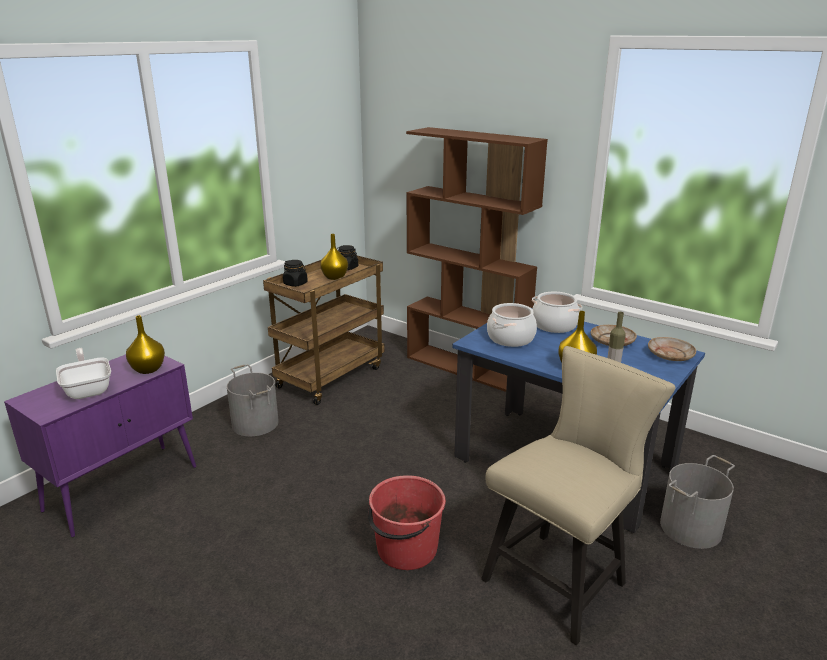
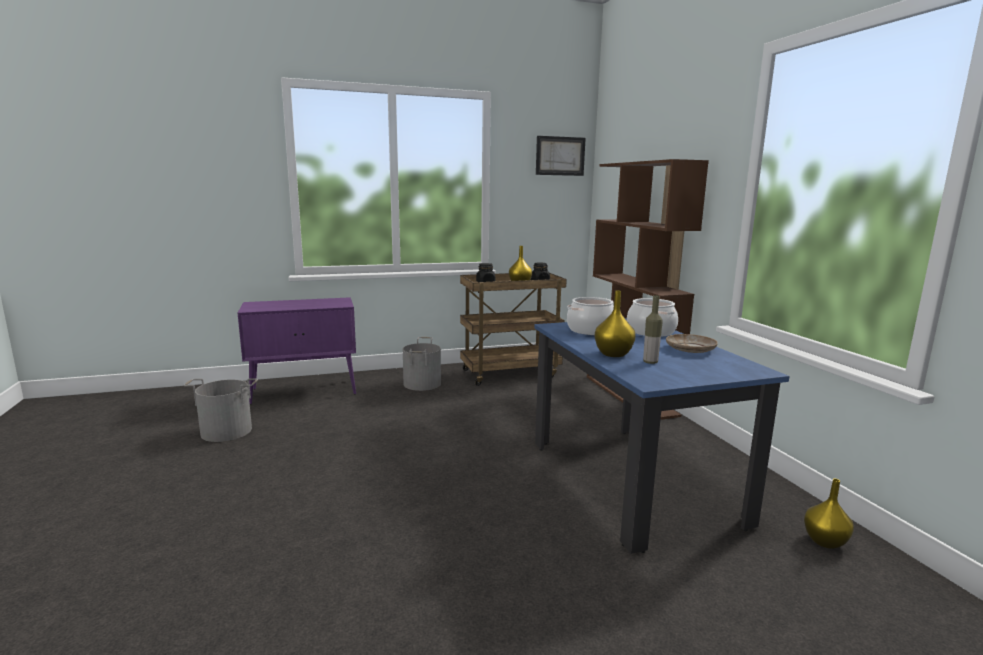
camera: 35 degrees right, 10 degrees down
frying pan [56,348,111,399] -> none
yellow vase [126,315,165,374] -> yellow vase moved to [804,479,854,549]
red bucket [368,475,446,570] -> none
beige chair [481,346,676,645] -> none
beige plate [648,337,696,361] -> none
grey bucket [660,455,735,549] -> grey bucket moved to [184,378,258,442]
none -> picture [536,136,586,176]

